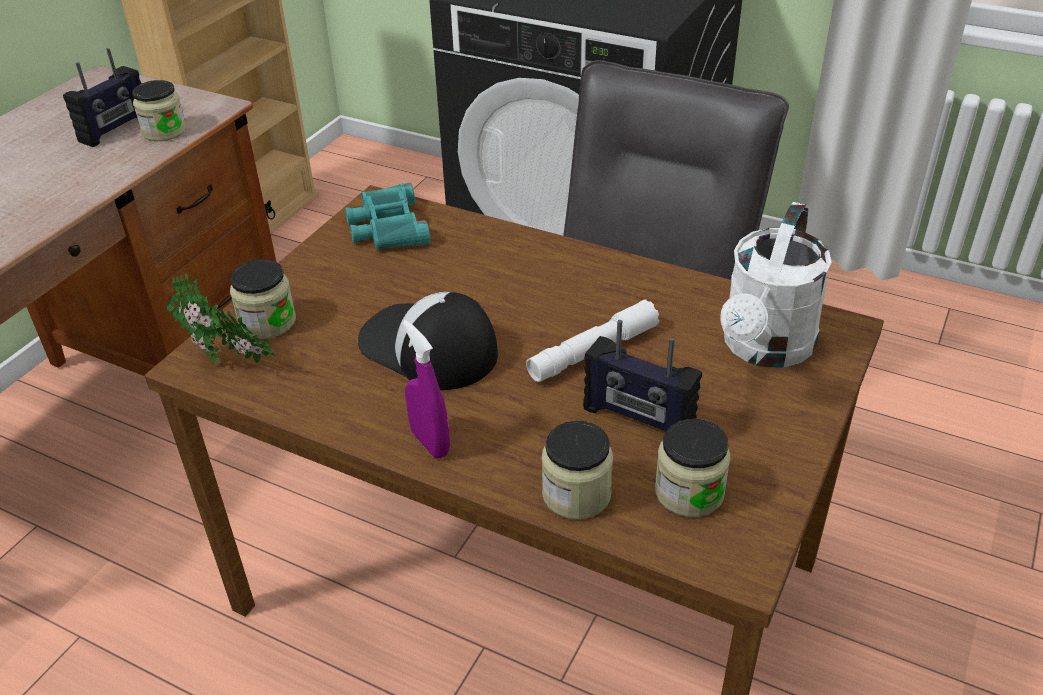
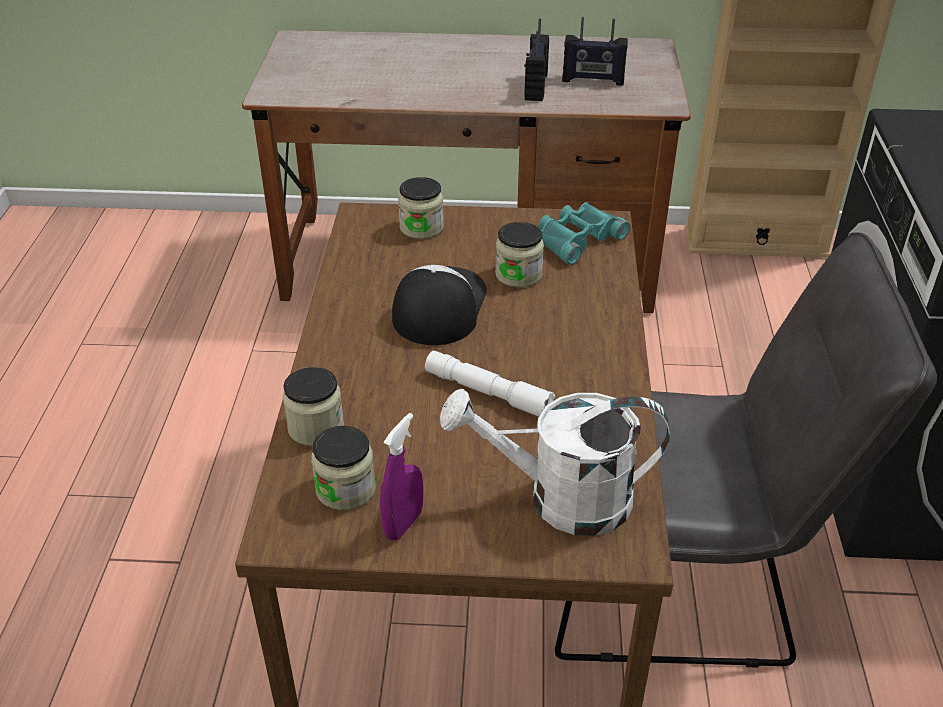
camera: 65 degrees right, 0 degrees up
jar [132,80,186,141] -> jar moved to [495,222,544,288]
potted plant [167,274,274,364] -> none
purple spray bottle [403,320,450,458] -> purple spray bottle moved to [380,413,423,541]
radio [583,320,702,431] -> radio moved to [524,18,549,101]

